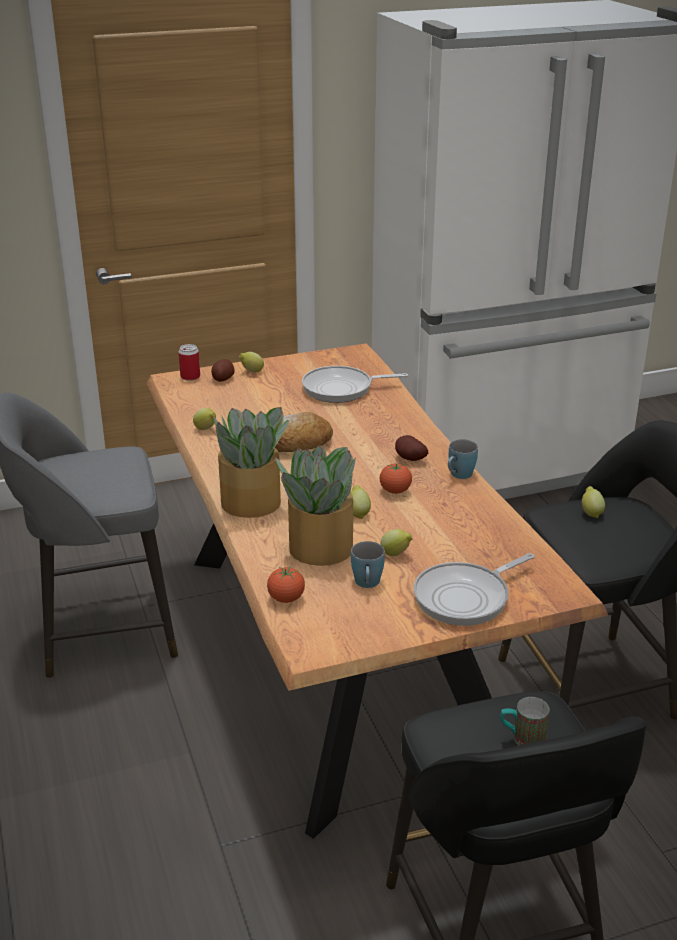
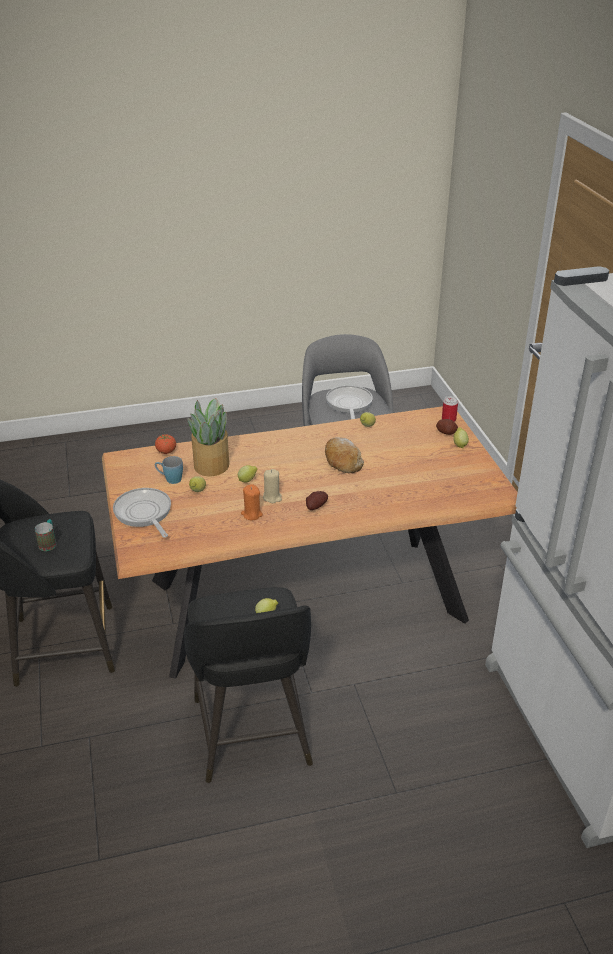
camera: 95 degrees right, 5 degrees up
potted plant [213,407,289,518] -> none
frying pan [302,366,408,403] -> frying pan moved to [326,385,373,419]
tomato [380,463,412,494] -> beige candle [263,469,282,503]
blue mug [448,439,478,479] -> none
none -> orange candle [241,484,263,521]

